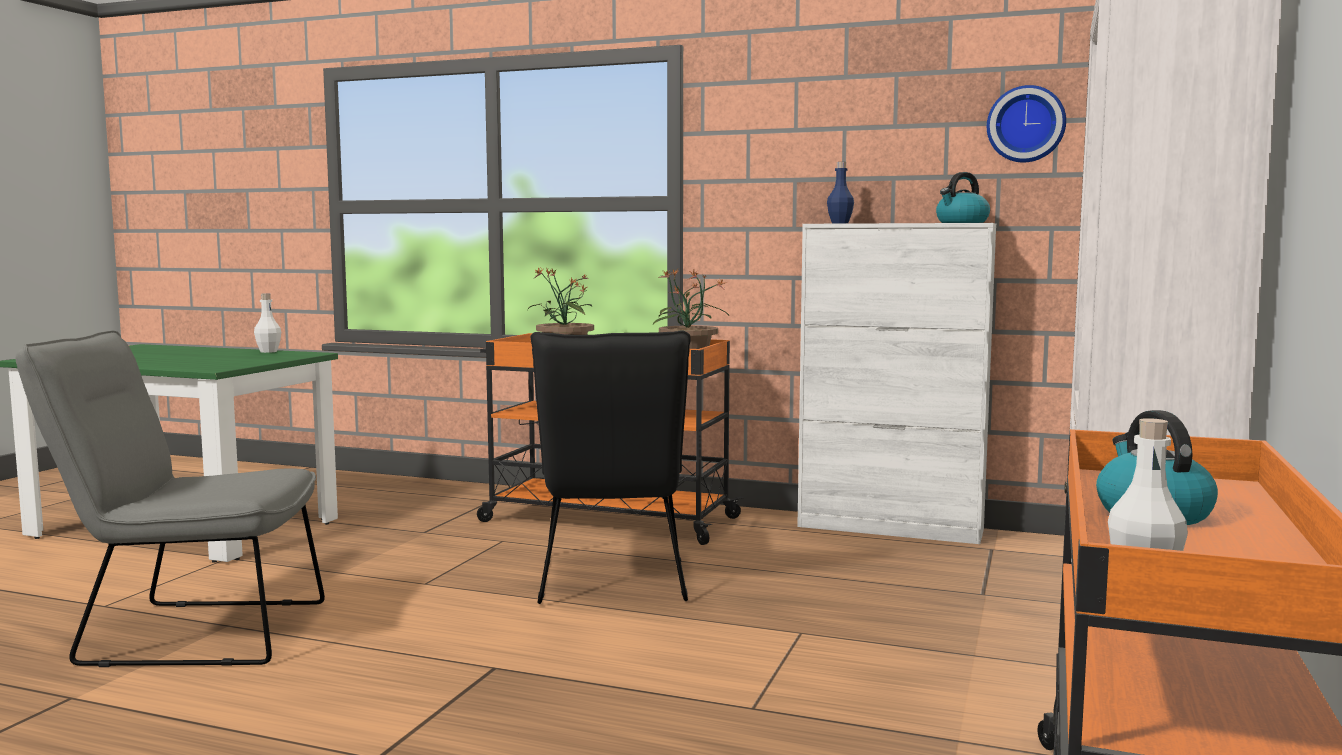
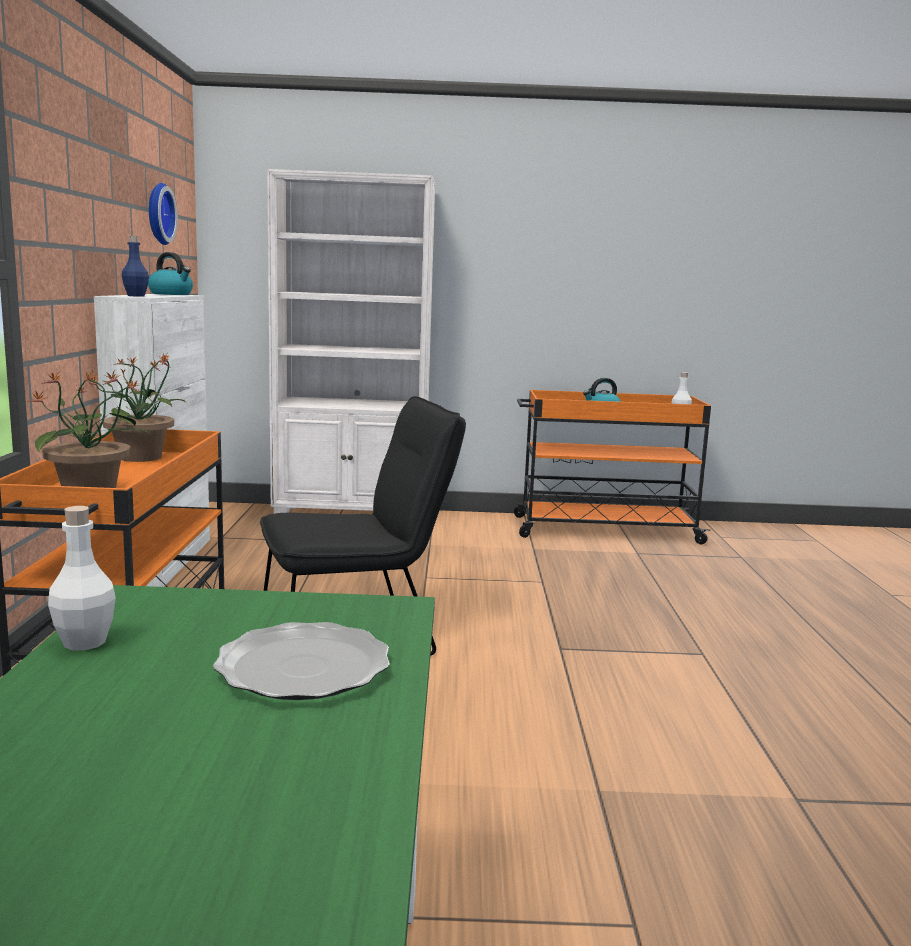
camera: 110 degrees left, 5 degrees up
grey chair [16,331,325,667] -> none
none -> plate [213,622,390,700]

